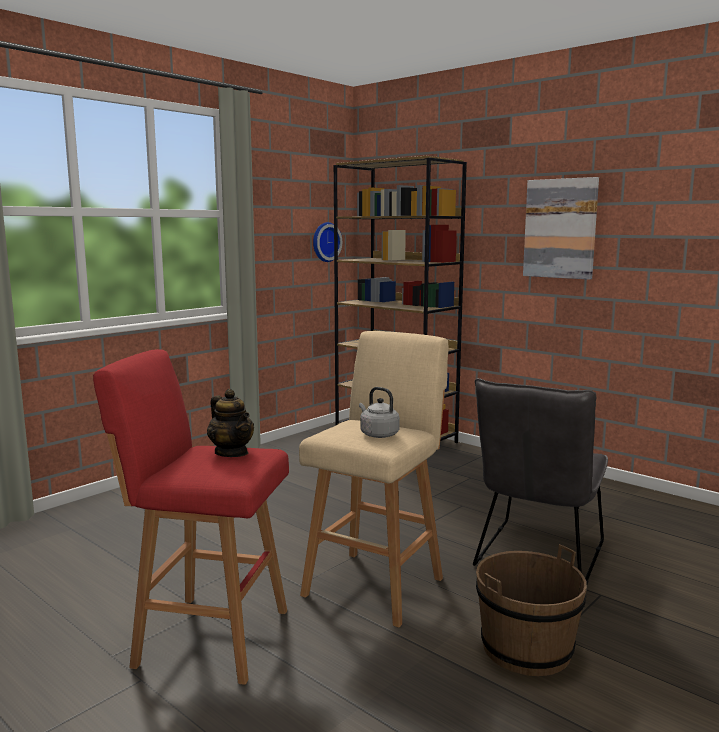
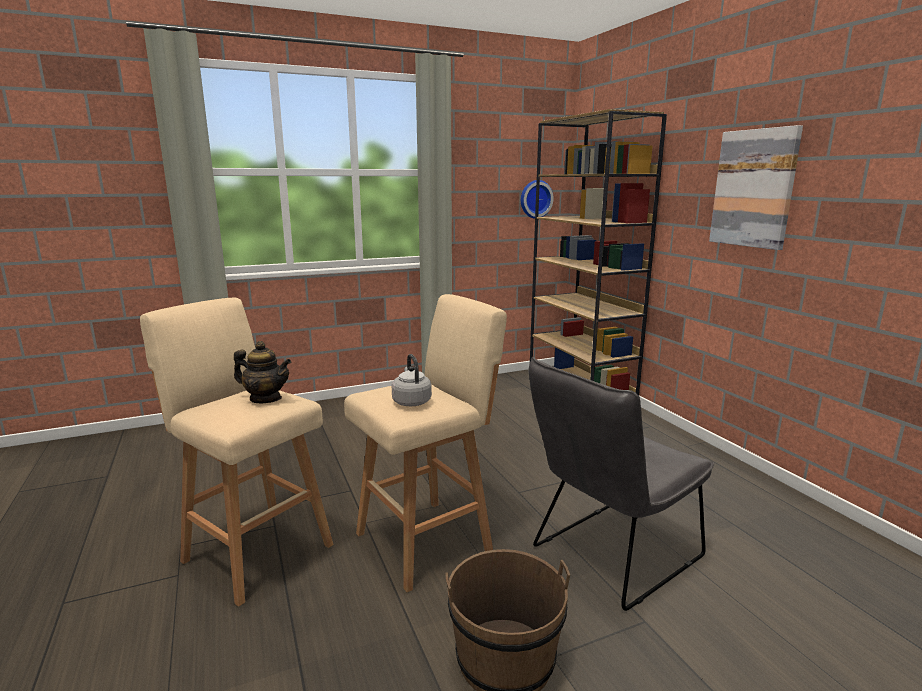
camera: 25 degrees right, 5 degrees up
red stool [93,349,289,685] -> beige stool [140,298,333,607]
teapot [207,389,254,457] -> teapot turned 60 degrees counterclockwise [234,341,291,403]

